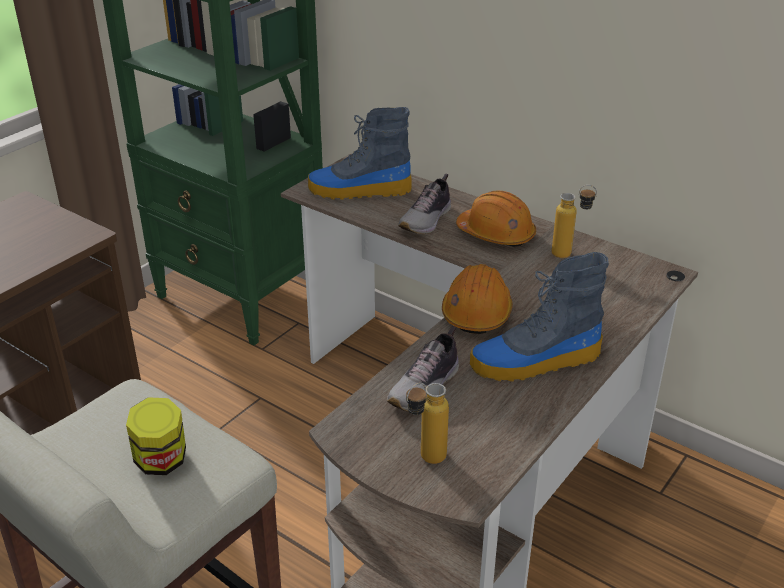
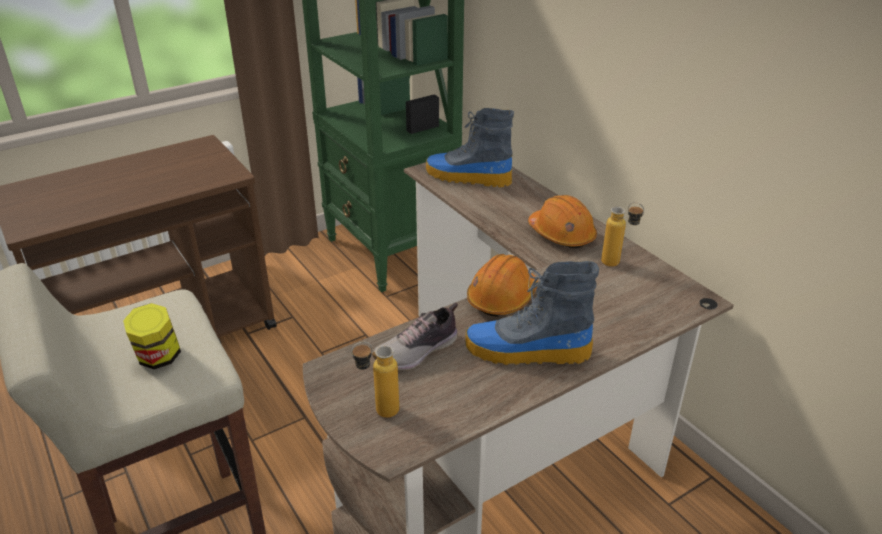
camera: 20 degrees right, 0 degrees up
shoe [398,174,451,234] -> none

